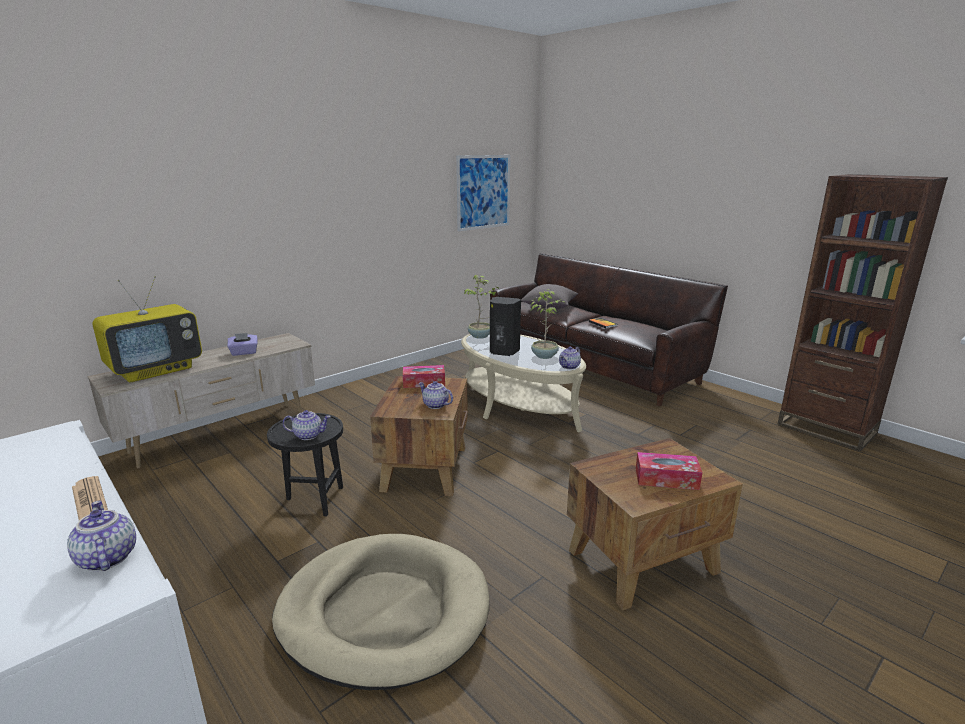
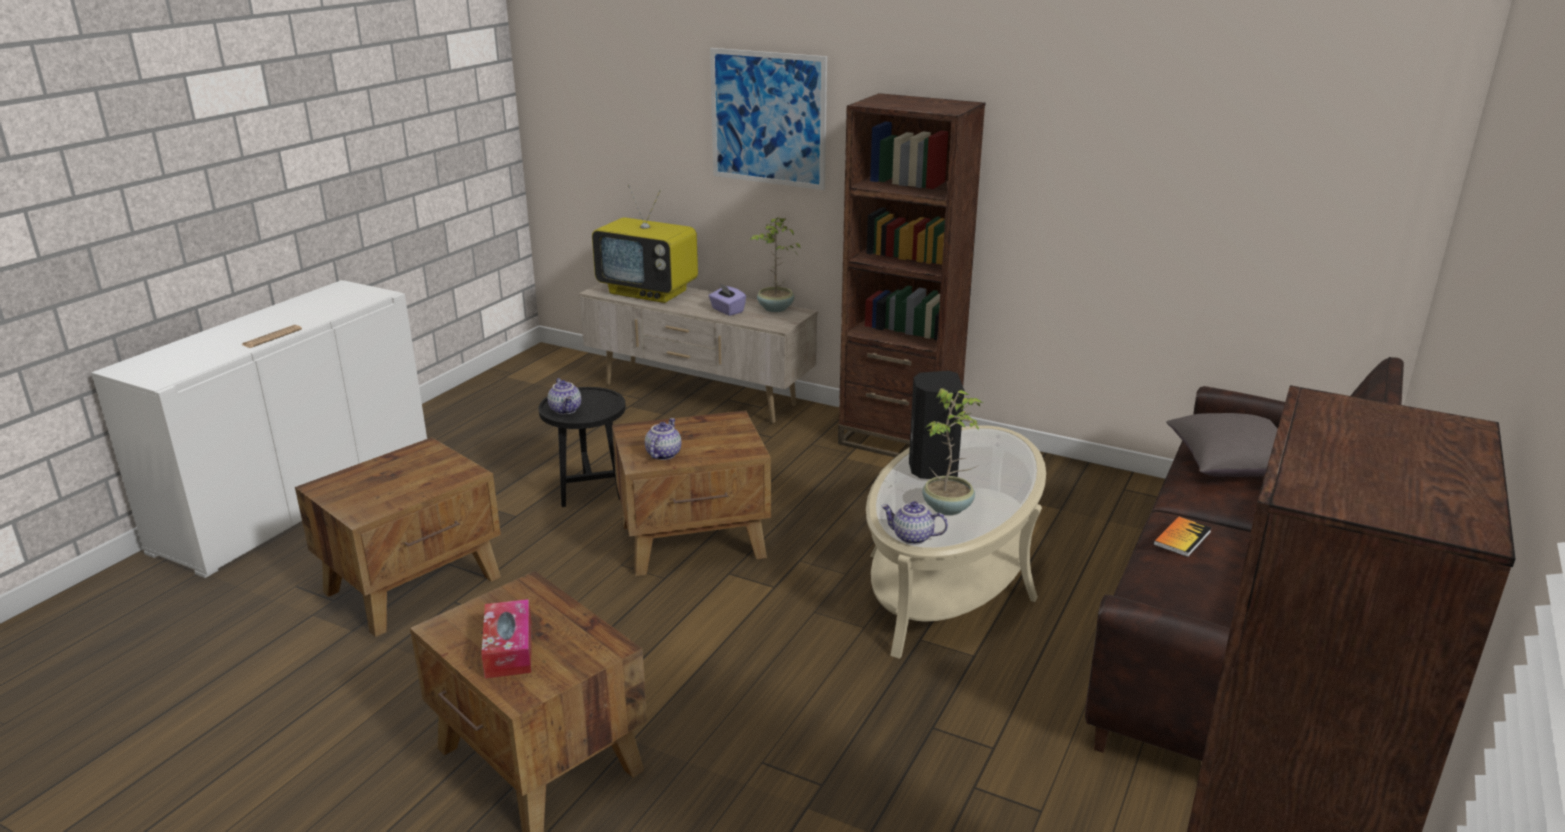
camera: 70 degrees right, 5 degrees up
teapot [67,501,136,571] -> none
beige dog bed [272,534,489,690] -> brown side table [295,437,501,637]
tissue box [403,365,445,388] -> none
picture [456,155,510,231] -> picture moved to [710,48,827,190]
potted plant [463,275,499,339] -> potted plant moved to [750,217,801,312]
none -> brown bookcase [838,93,985,457]

